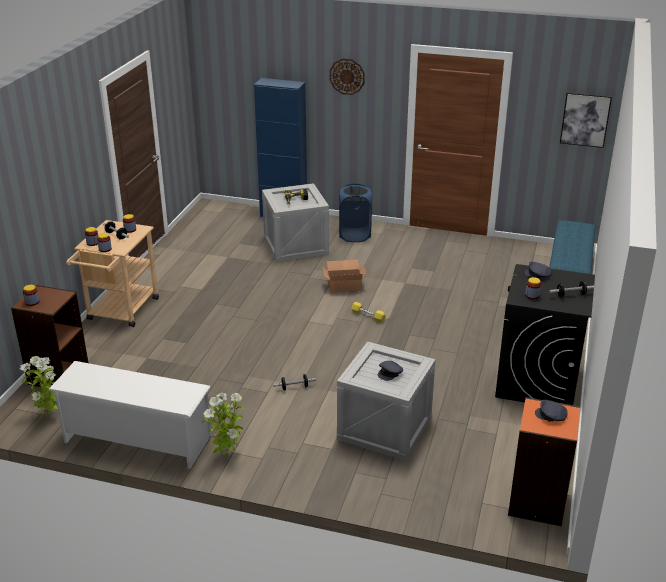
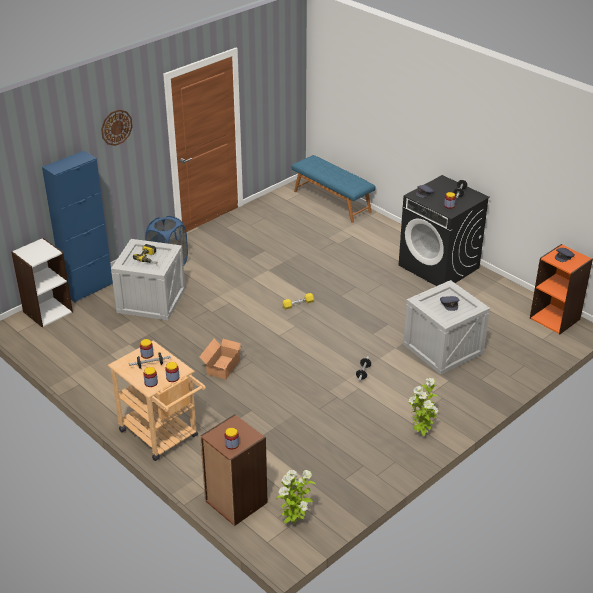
camera: 60 degrees left, 5 degrees up
white shoe rack [48,361,212,469] -> none
cardboard box [323,260,366,293] -> cardboard box moved to [199,339,243,380]
picture [560,92,612,148] -> none
none -> white bookcase [11,238,73,327]

